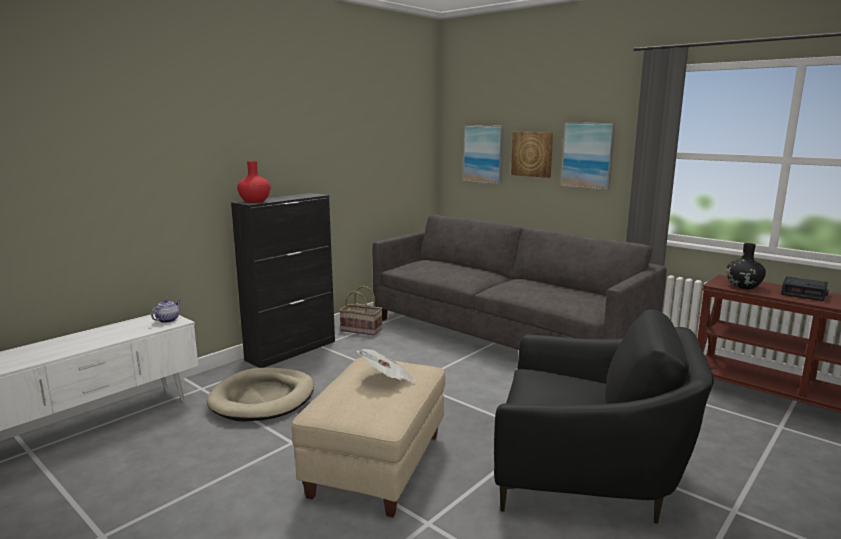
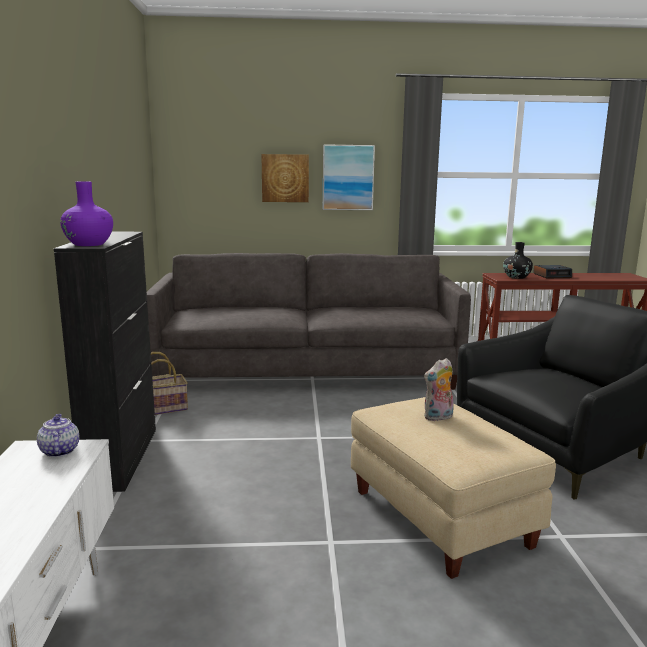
camera: 45 degrees left, 0 degrees up
beige dog bed [207,368,314,422] -> none
red vase [237,161,270,203] -> purple vase [60,182,113,246]
newspaper [357,349,417,381] -> plush toy [424,358,454,421]
picture [463,125,504,184] -> none

